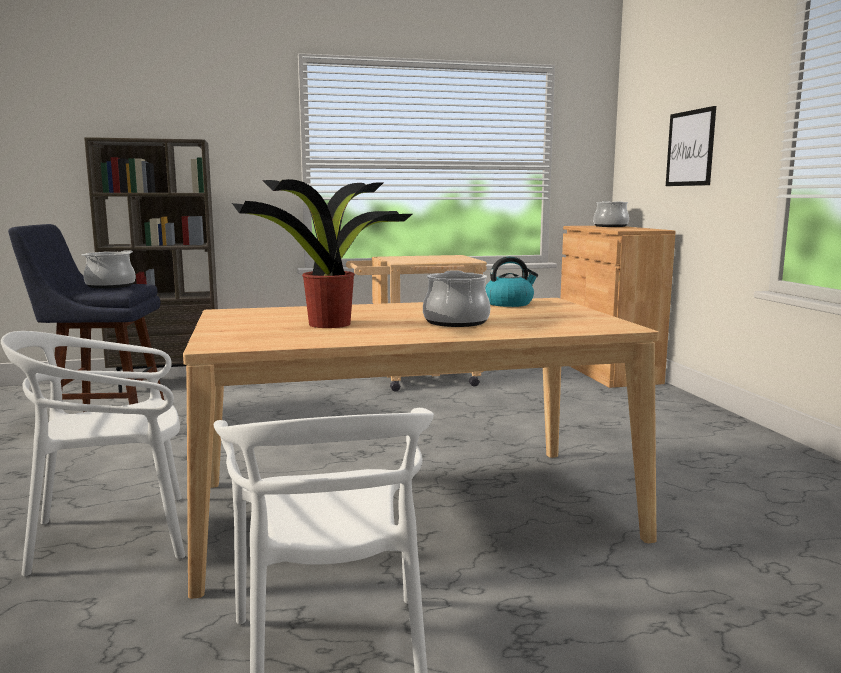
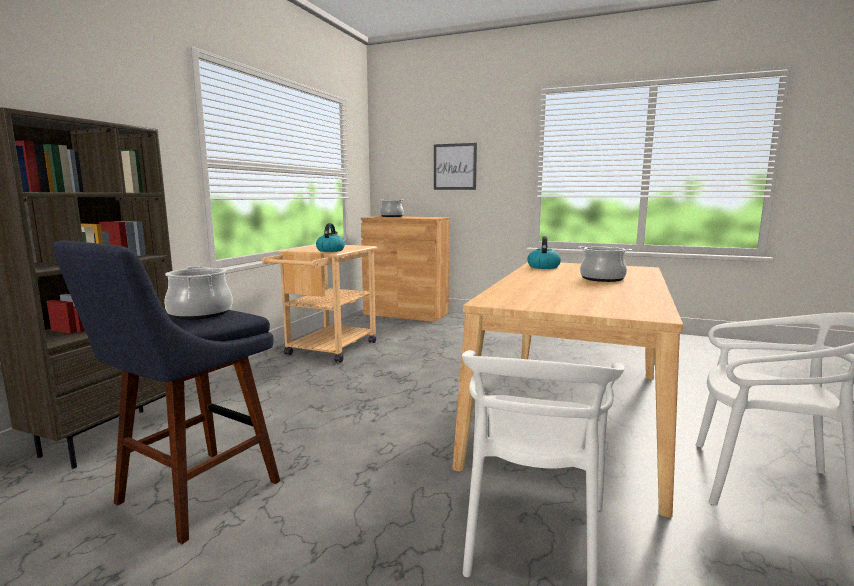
camera: 55 degrees left, 0 degrees up
potted plant [232,179,412,328] -> none
none -> kettle [316,223,345,252]

